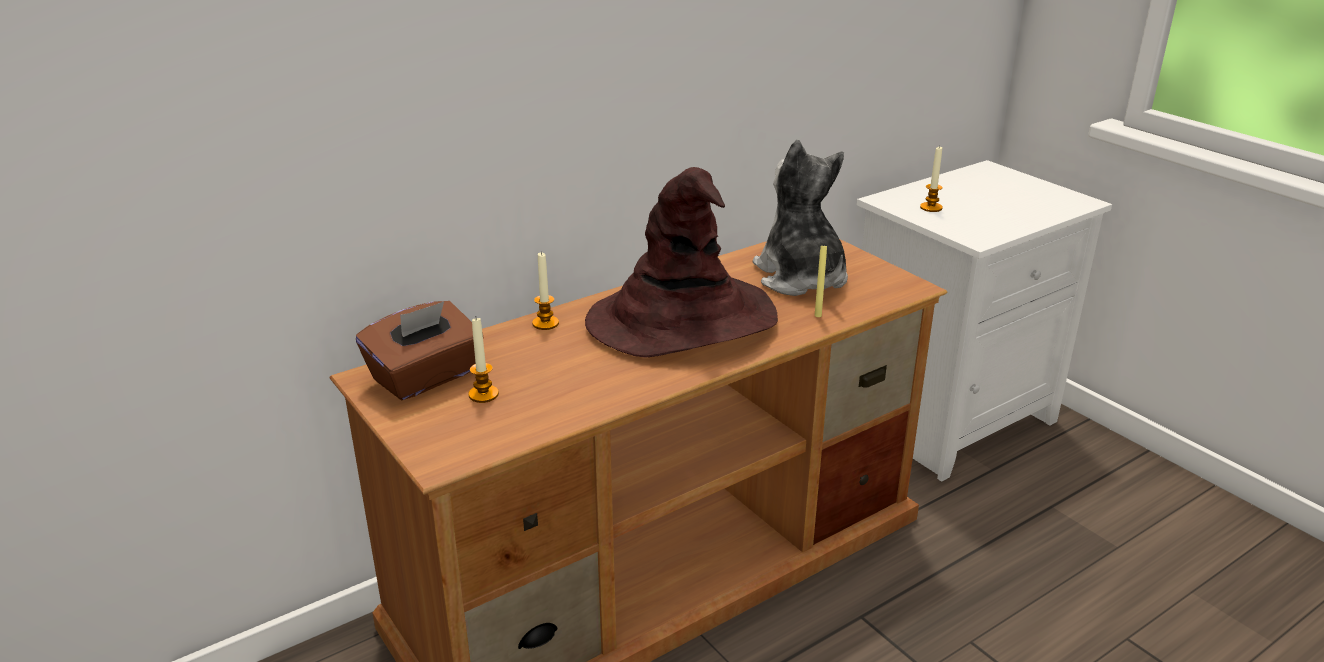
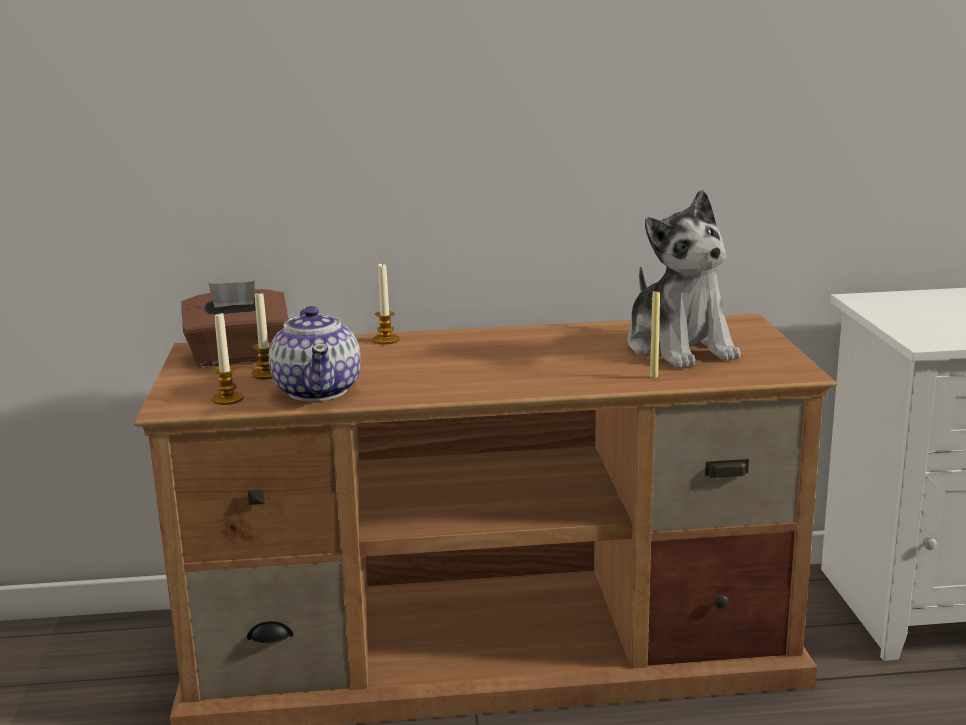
camera: 30 degrees right, 10 degrees down
brown hat [585,167,778,358] -> none
plush toy [753,139,848,296] -> plush toy turned 150 degrees clockwise [627,190,741,368]
candle [920,145,943,212] -> candle moved to [212,311,243,405]
none -> teapot [269,306,361,401]

